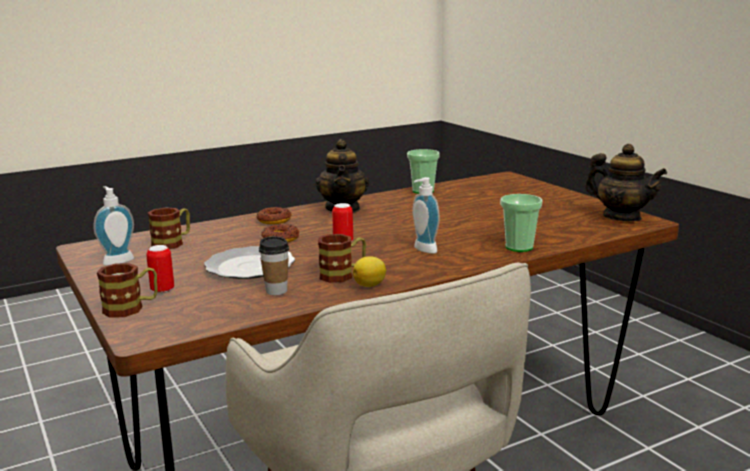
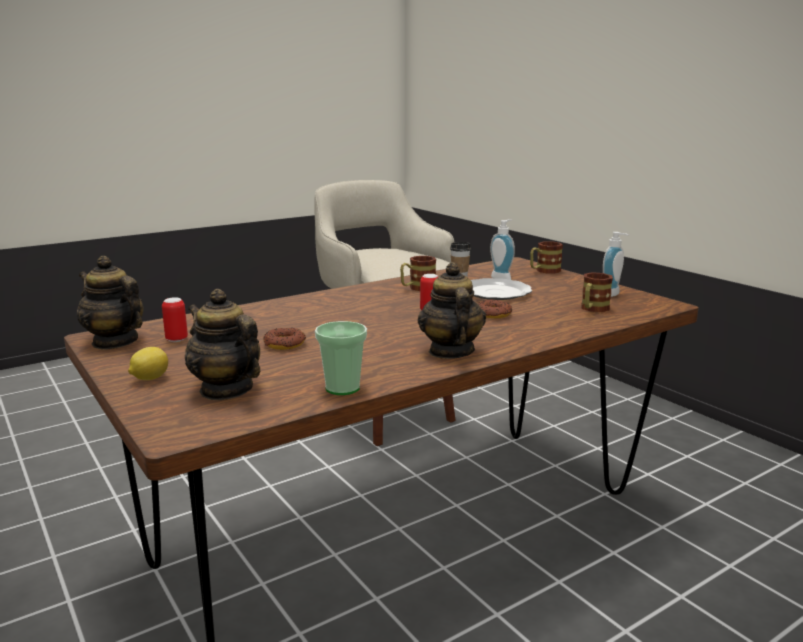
camera: 175 degrees right, 0 degrees up
can [146,245,174,294] -> can moved to [162,297,188,342]
donut [256,207,292,224] -> donut moved to [263,328,306,350]
lemon [353,256,386,287] -> lemon moved to [128,347,168,380]
soap dispenser [413,177,440,254] -> soap dispenser moved to [490,219,515,280]
cup [500,194,542,252] -> none
none -> teapot [185,289,260,400]

